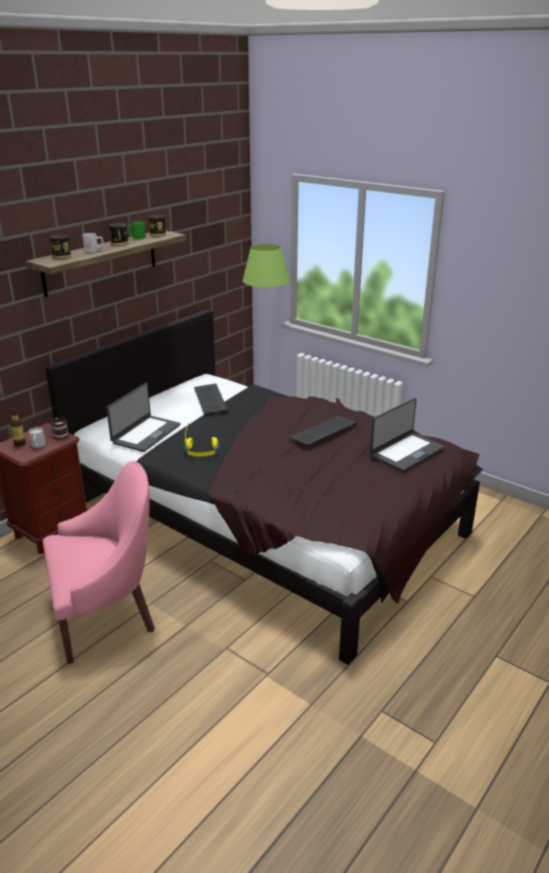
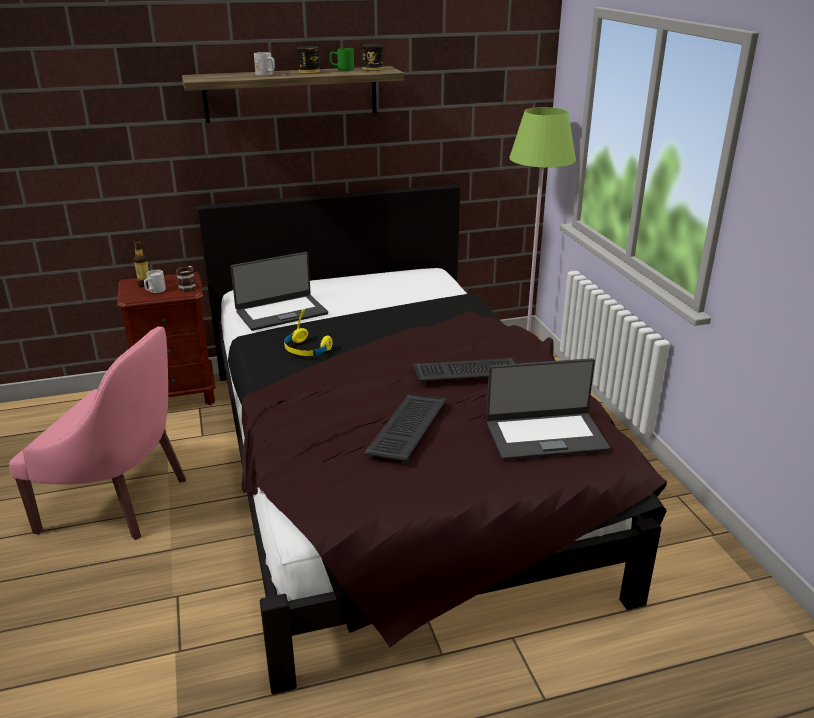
camera: 35 degrees right, 0 degrees up
can [50,234,71,259] -> none
keyboard [194,384,228,414] -> keyboard moved to [364,394,447,464]

